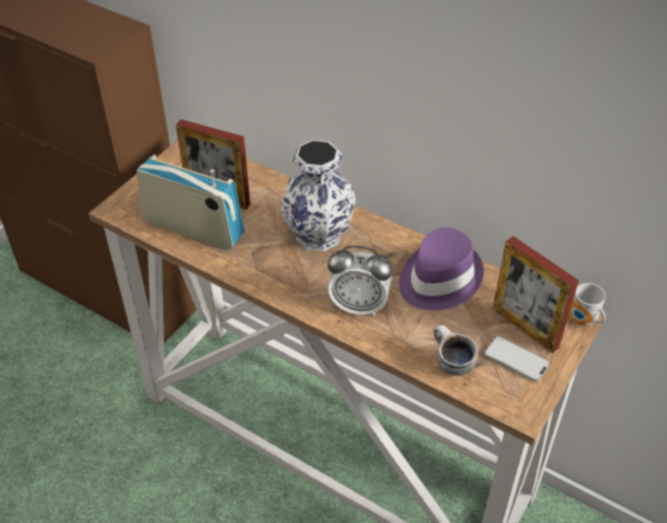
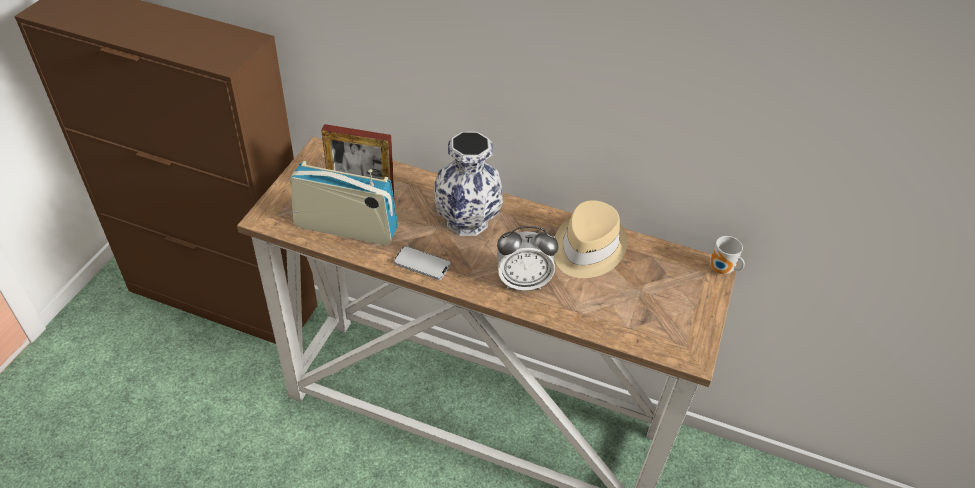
camera: 15 degrees left, 0 degrees up
purple hat [399,227,484,310] -> beige hat [553,200,628,278]
mug [433,325,478,376] -> none
phone [484,335,550,382] -> phone moved to [393,246,451,280]
picture frame [493,236,579,353] -> none

